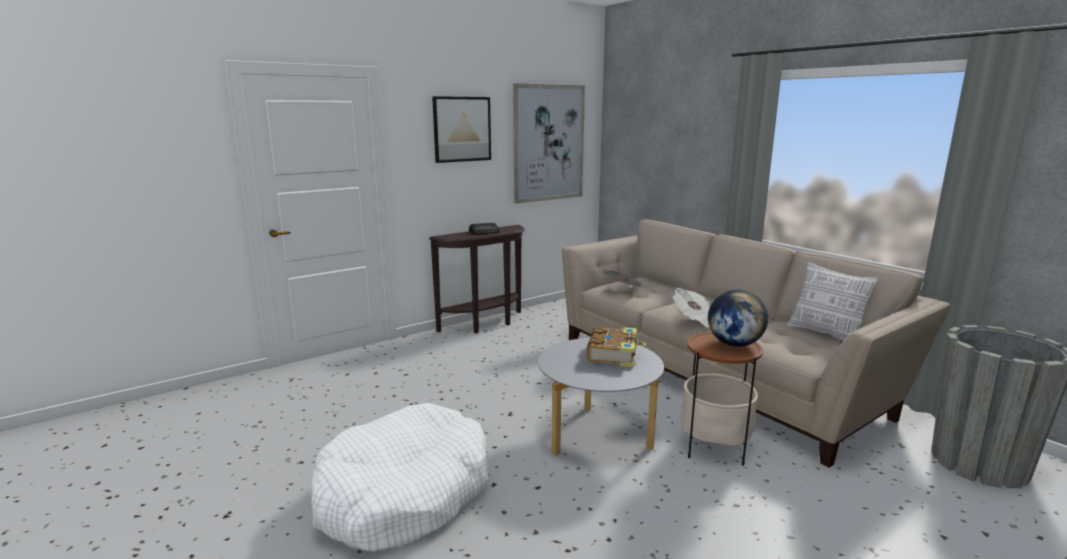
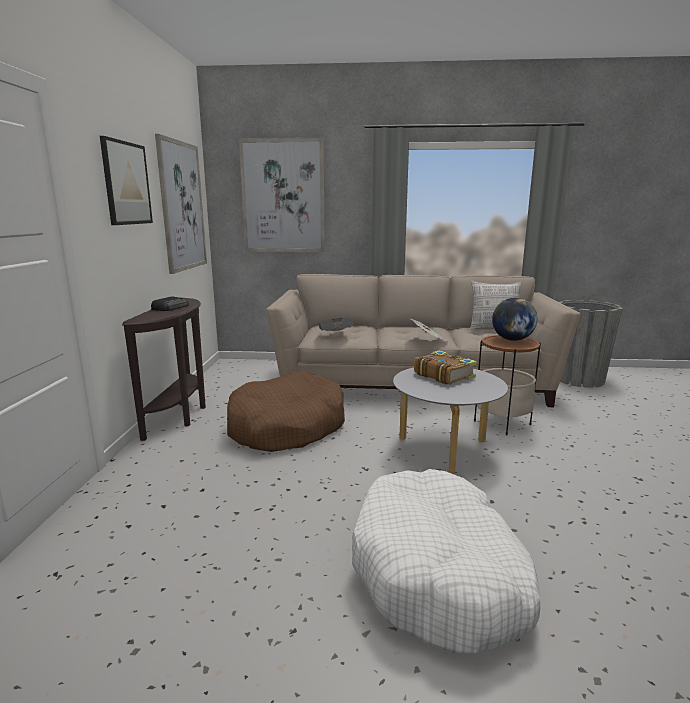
camera: 50 degrees left, 0 degrees up
none -> brown dog bed [227,372,345,452]
none -> picture [239,138,325,252]

